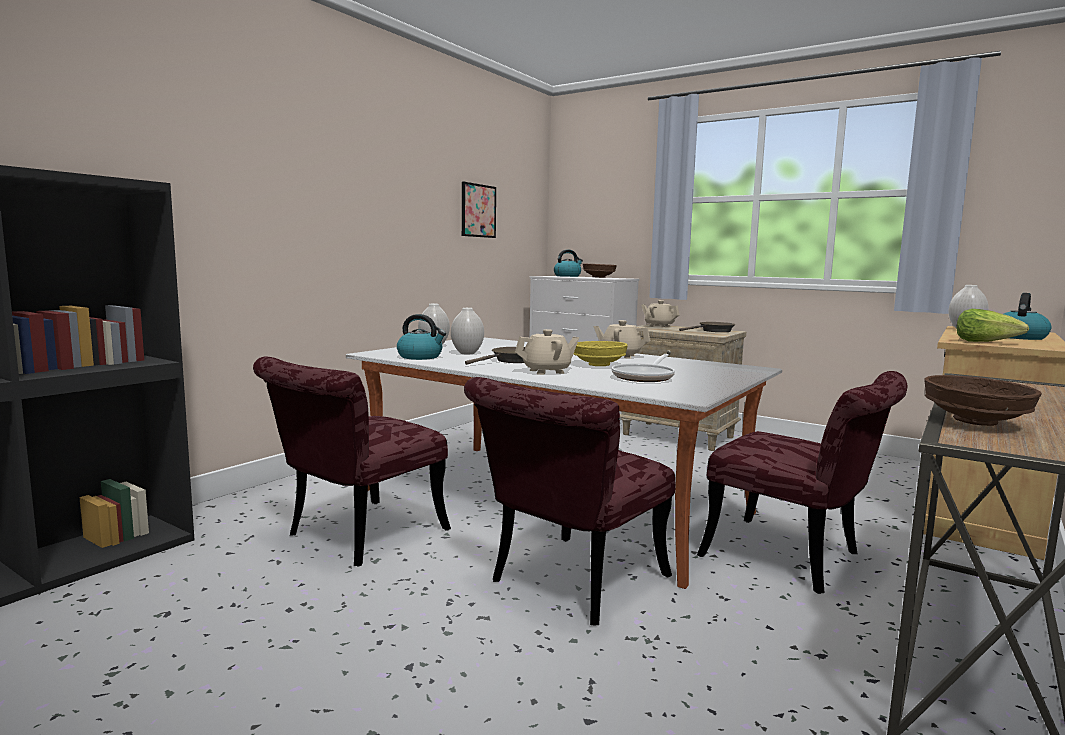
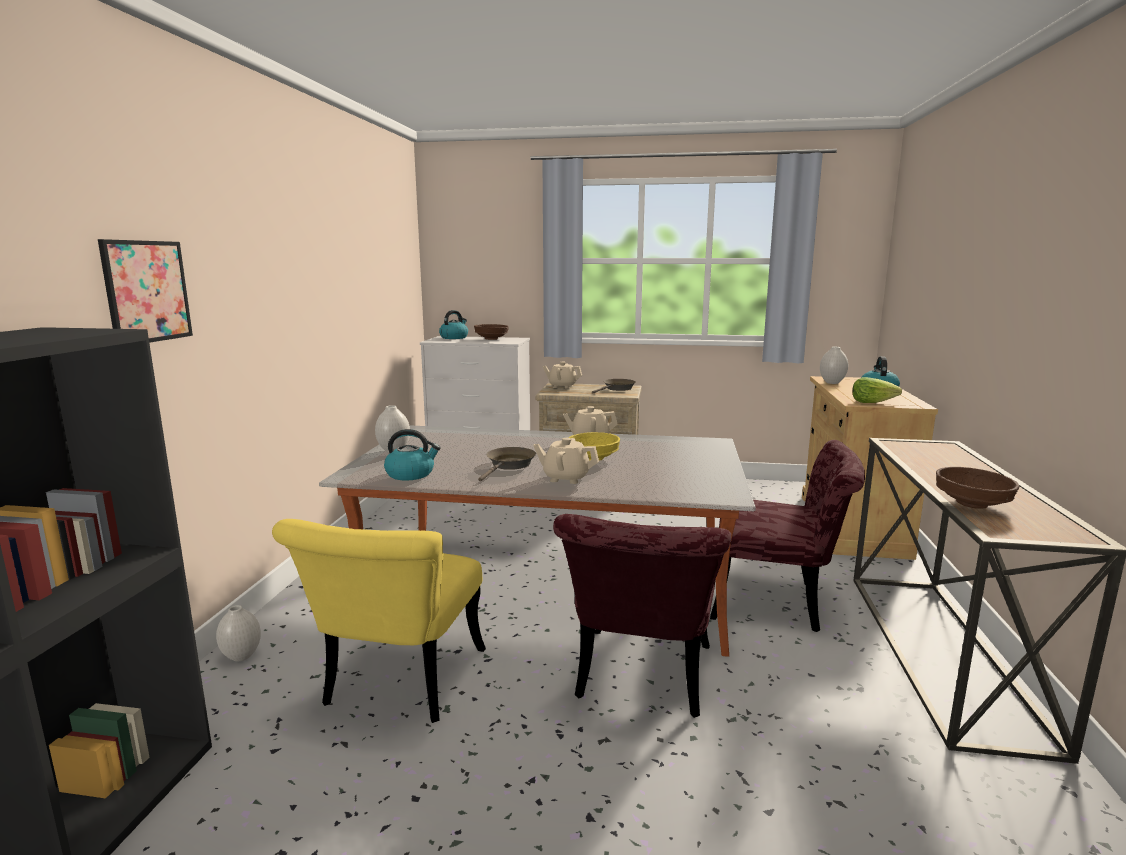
camera: 25 degrees left, 5 degrees up
red chair [253,356,451,566] -> yellow chair [272,519,486,723]
white vase [451,308,484,354] -> white vase moved to [216,605,261,661]
picture [462,182,496,238] -> picture moved to [98,239,193,343]
beige teapot [515,329,579,375] -> beige teapot turned 120 degrees counterclockwise [533,438,599,484]
frying pan [611,354,675,382] -> none

